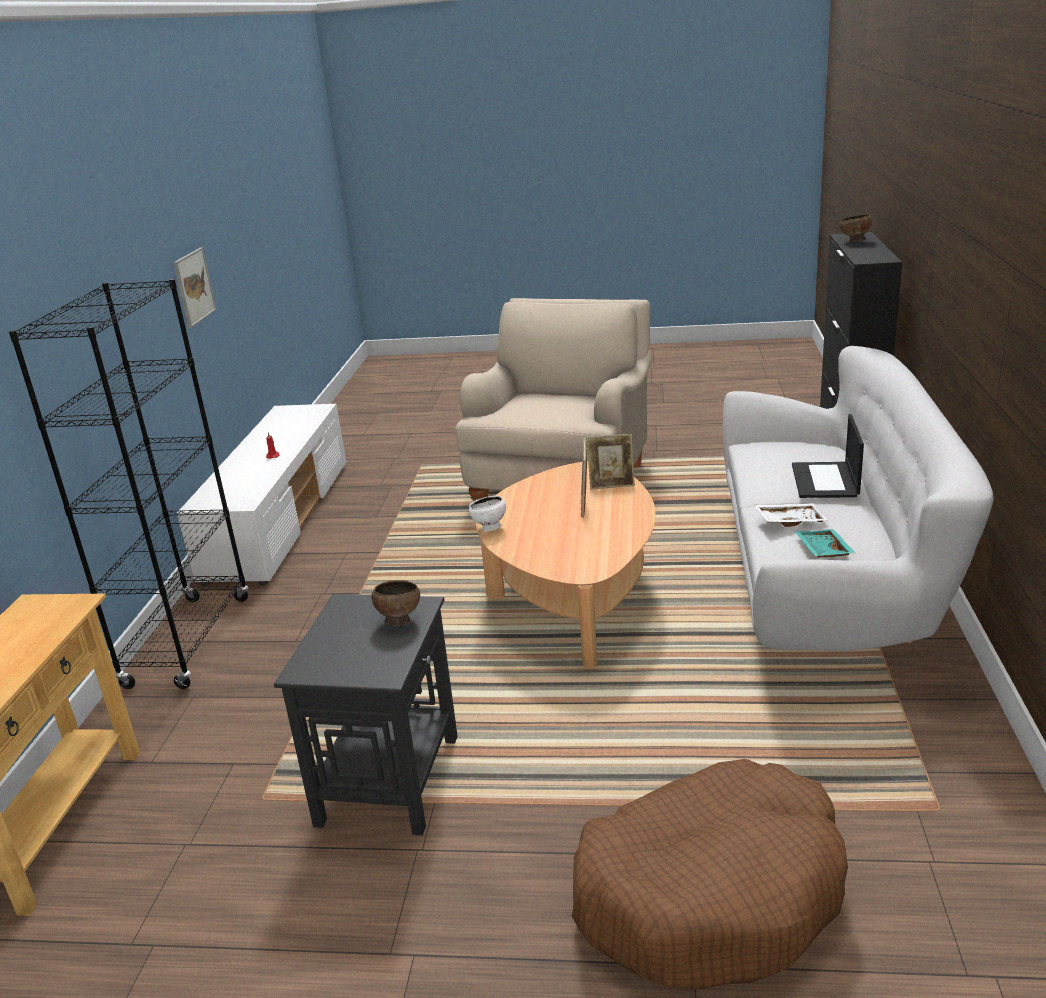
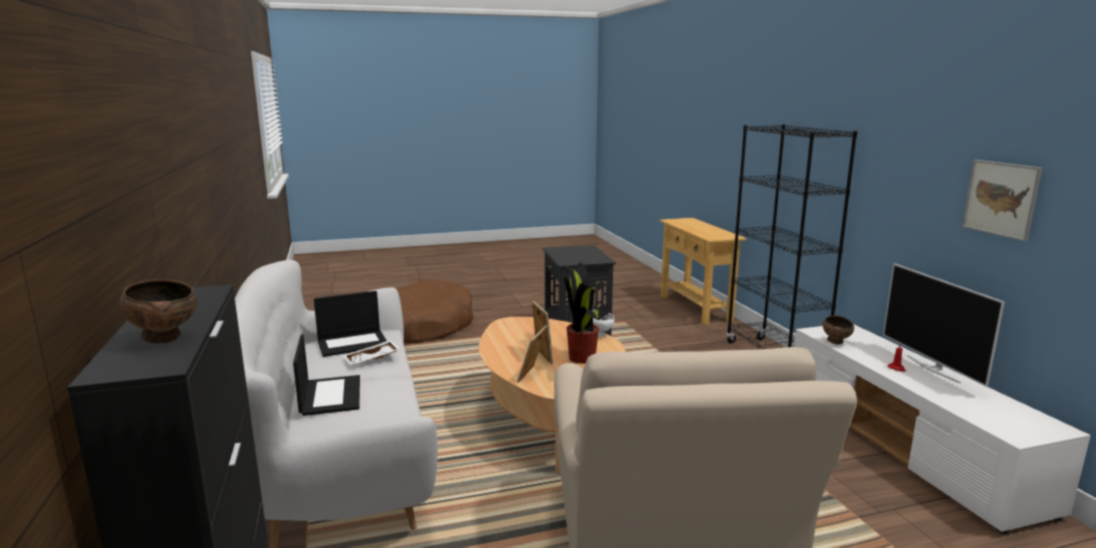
camera: 155 degrees right, 10 degrees down
brown bowl [372,580,420,626] -> brown bowl moved to [823,315,854,344]
picture frame [587,434,635,490] -> picture frame turned 45 degrees counterclockwise [517,325,547,383]
turquoise tray [795,529,856,558] -> laptop [314,291,387,357]
none -> potted plant [561,262,609,364]
none -> television [883,263,1005,387]

